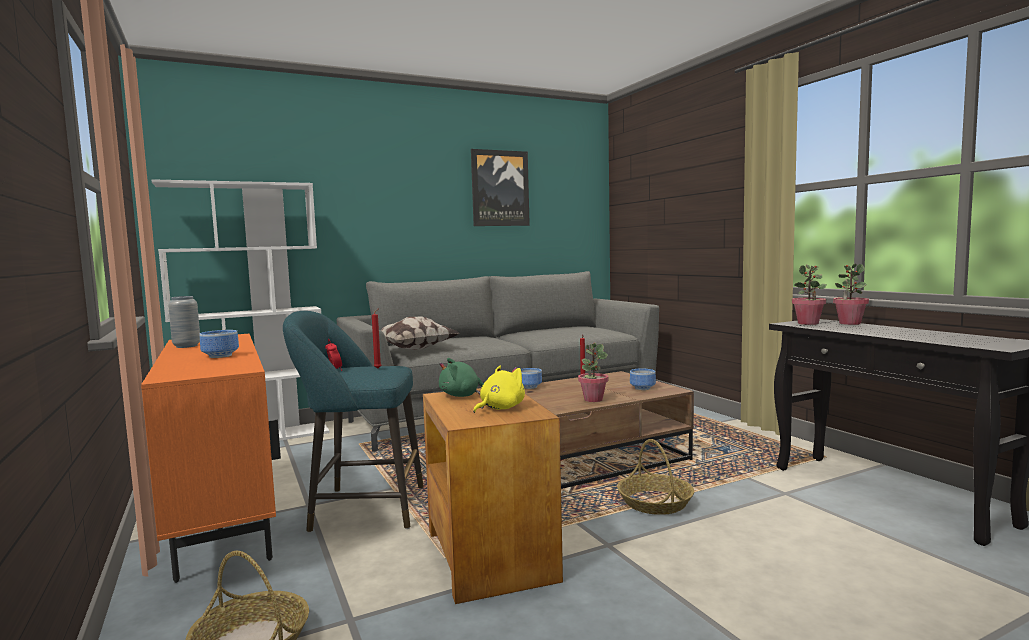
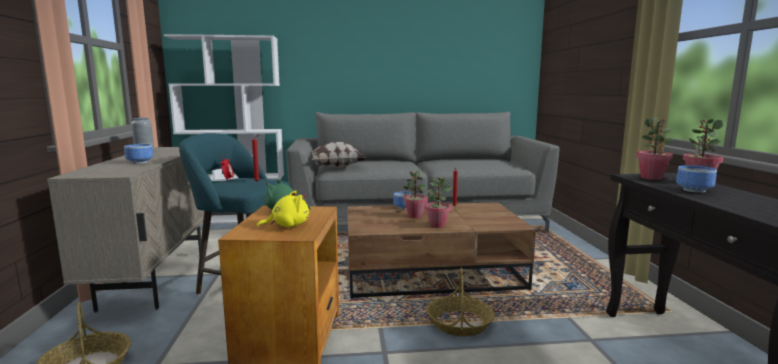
camera: 20 degrees right, 5 degrees up
orange cabinet [141,334,281,583] -> beige cabinet [47,147,204,313]
picture [471,149,530,226] -> none
bowl [630,368,656,390] -> bowl moved to [676,165,717,193]
none -> potted plant [403,170,428,218]

